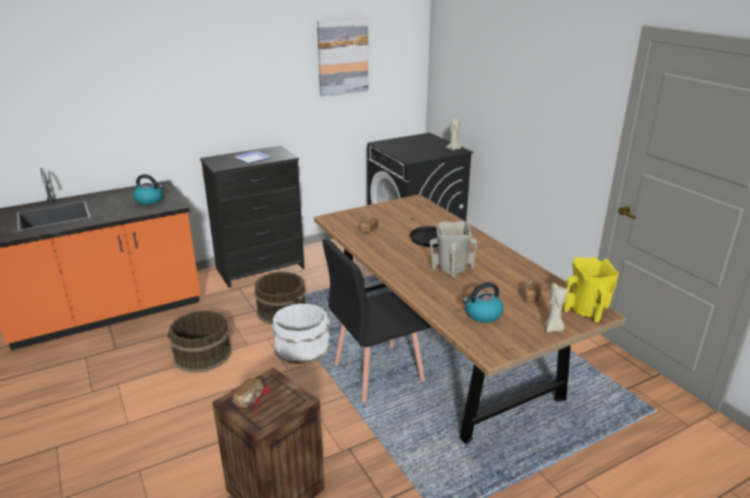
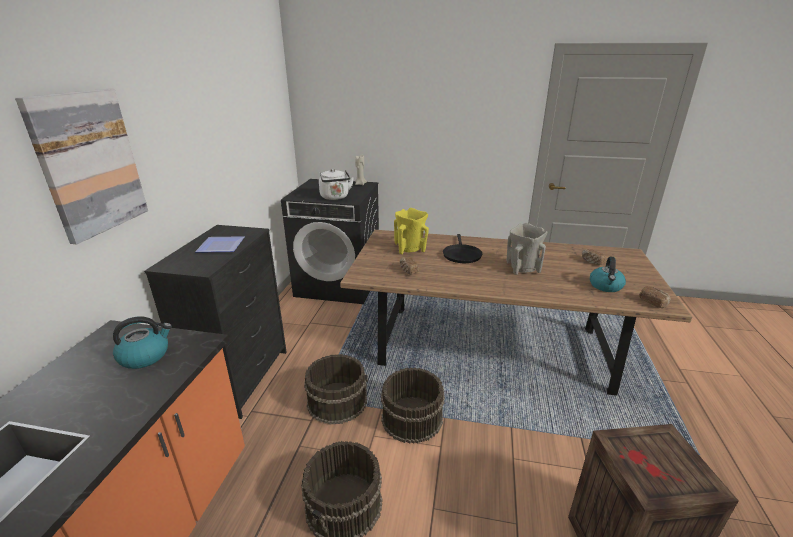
camera: 50 degrees left, 0 degrees up
bread [233,378,264,408] -> bread moved to [639,286,671,308]
white bucket [272,303,330,364] -> brown bucket [381,368,445,443]
picture [317,18,368,96] -> picture moved to [15,89,148,244]
black chair [322,239,432,402] -> none
beige candle [544,283,567,333] -> none
yellow vase [563,257,619,323] -> yellow vase moved to [394,208,429,255]
none -> white kettle [319,169,354,200]

